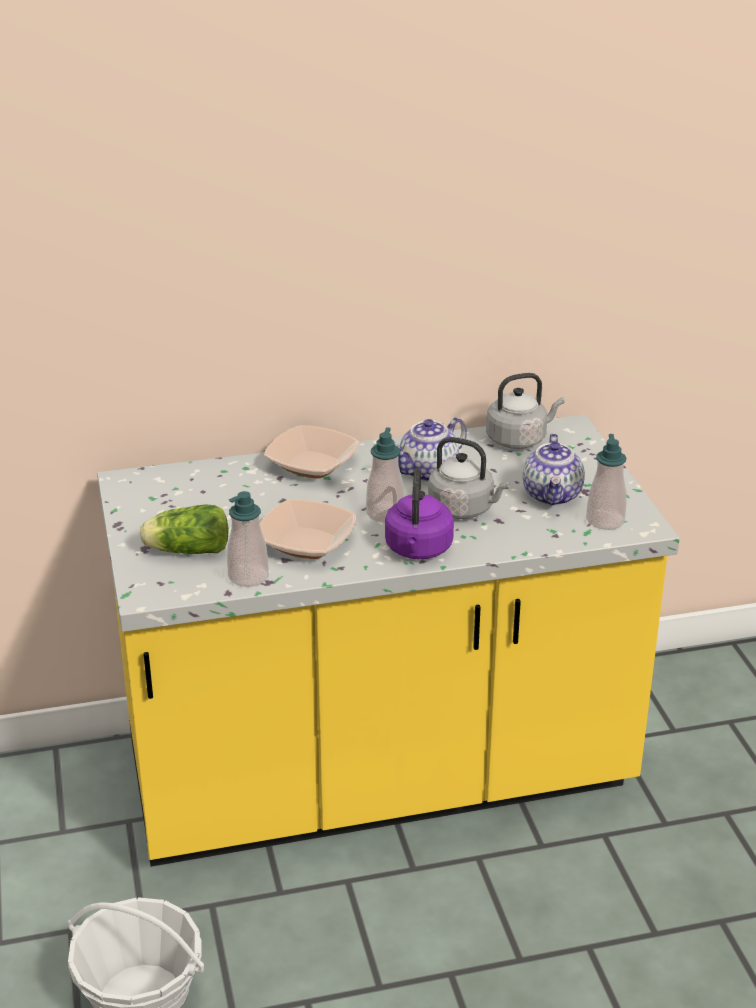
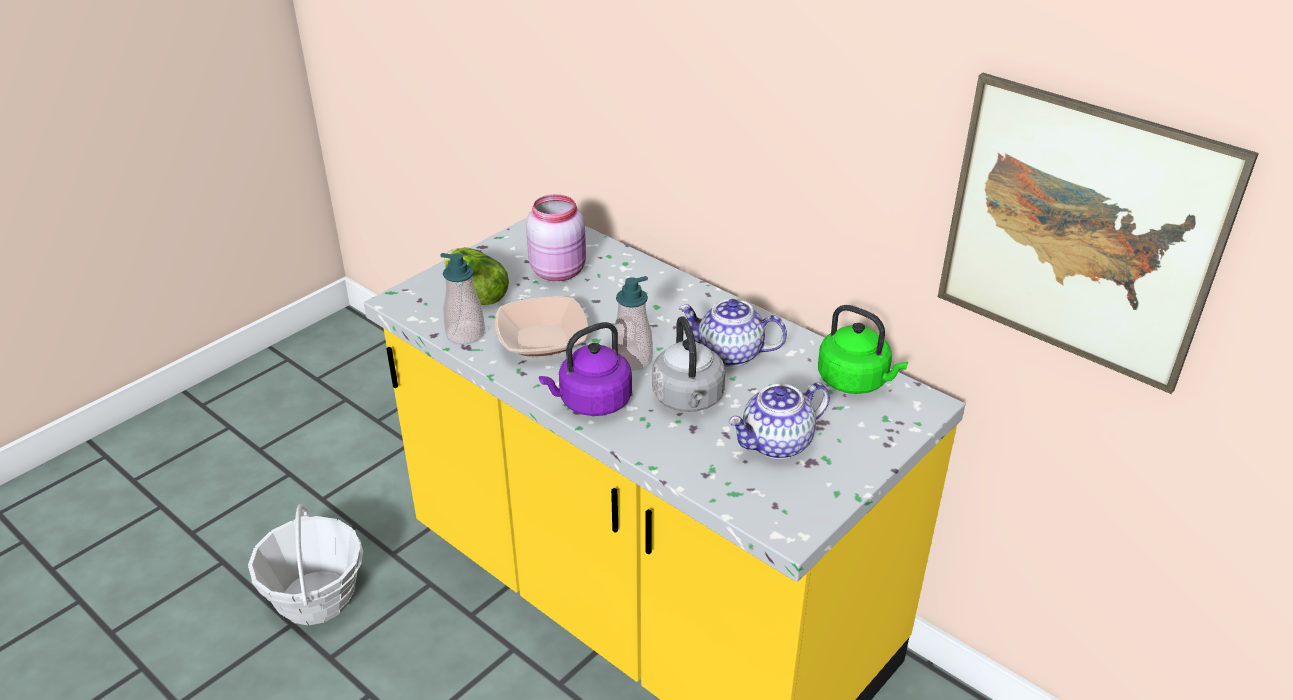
camera: 55 degrees right, 5 degrees up
bowl [264,425,359,479] -> none
grey kettle [486,373,564,449] -> green kettle [818,305,908,394]
soap dispenser [586,434,627,530] -> none
none -> pink jar [526,194,586,281]
none -> picture [938,73,1259,394]

